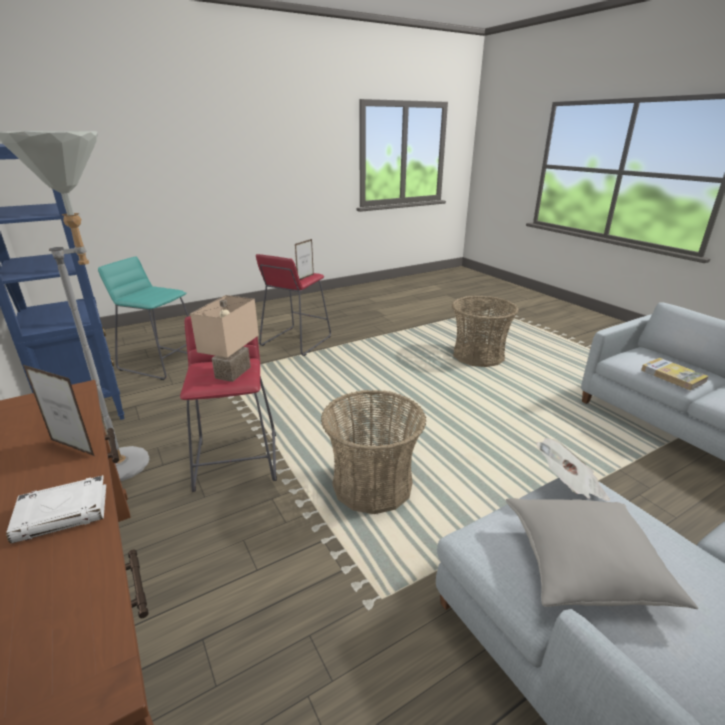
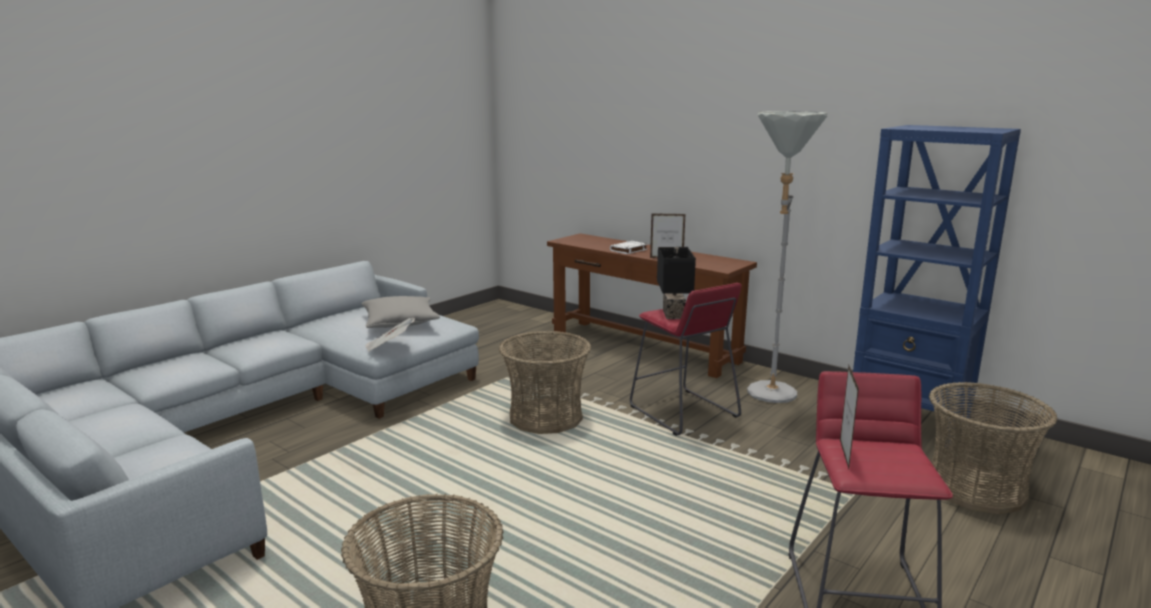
camera: 160 degrees right, 10 degrees down
turquoise stool [98,257,189,380] -> basket [929,382,1057,514]
beige table lamp [190,295,259,382] -> black table lamp [657,247,696,319]
book [641,358,709,390] -> none

